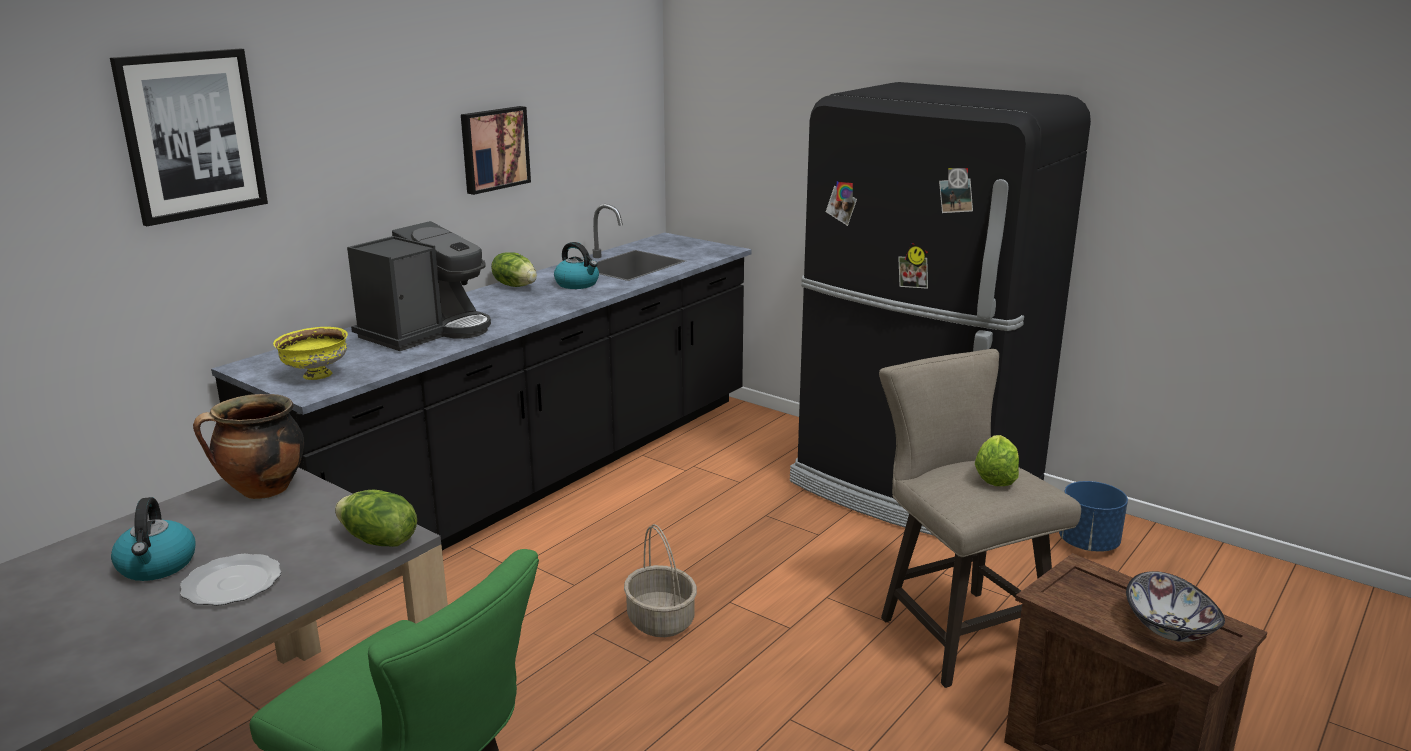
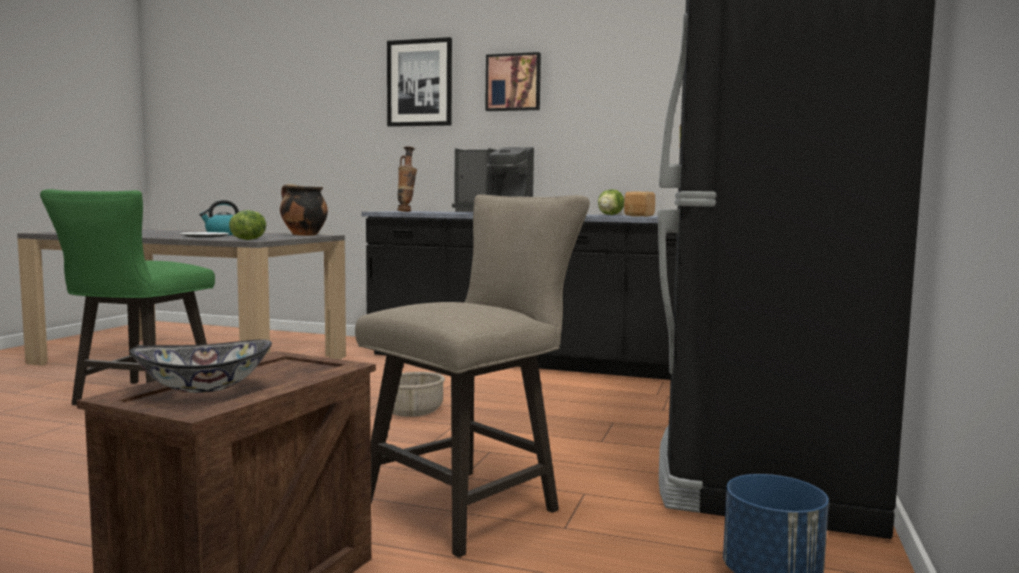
camera: 70 degrees right, 15 degrees down
yellow bowl [273,327,348,380] -> vase [397,146,417,212]
picture [461,106,531,195] -> picture moved to [485,52,541,111]
kettle [554,242,599,289] -> bread [624,191,655,217]
lettuce [975,435,1019,486] -> none

